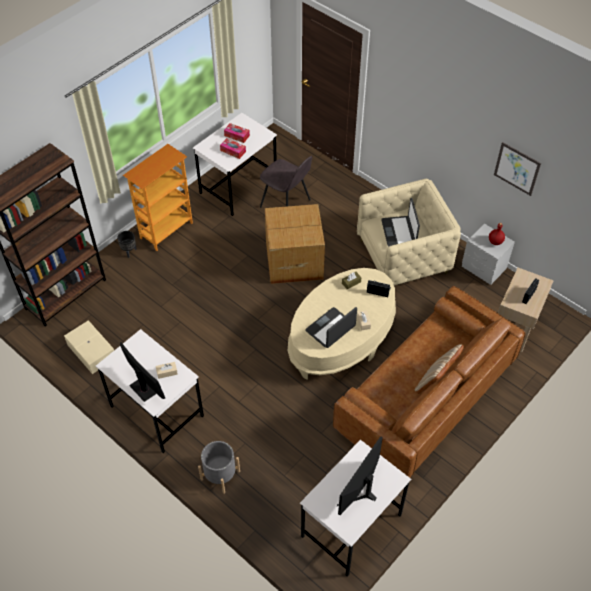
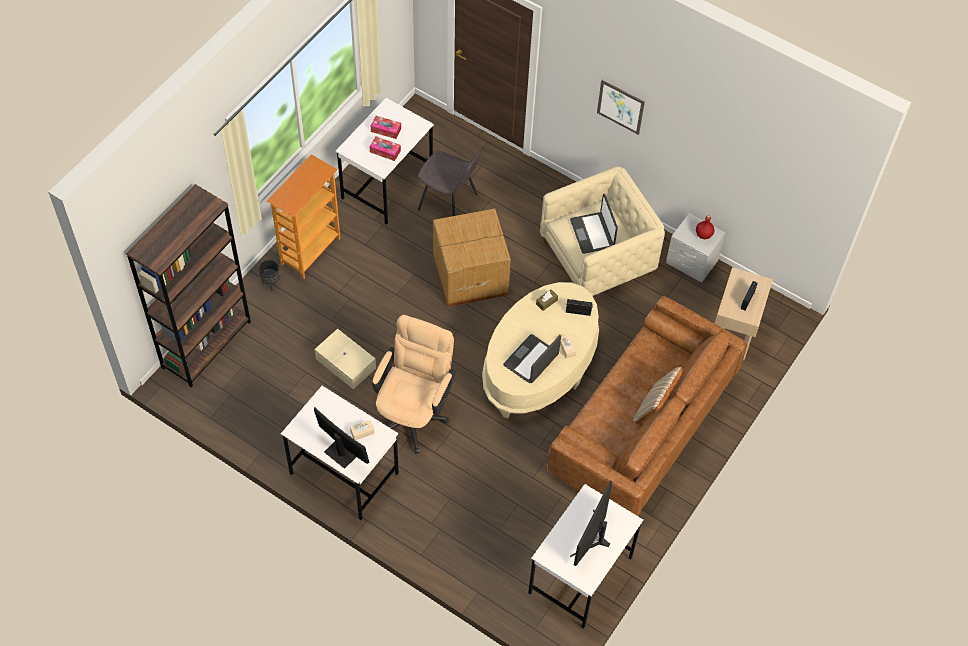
camera: 10 degrees left, 5 degrees up
beige storage box [64,320,114,374] -> beige storage box moved to [315,329,376,389]
grey planter [198,441,240,494] -> none
picture [494,142,541,196] -> picture moved to [597,80,645,135]
none -> beige office chair [372,315,456,454]

